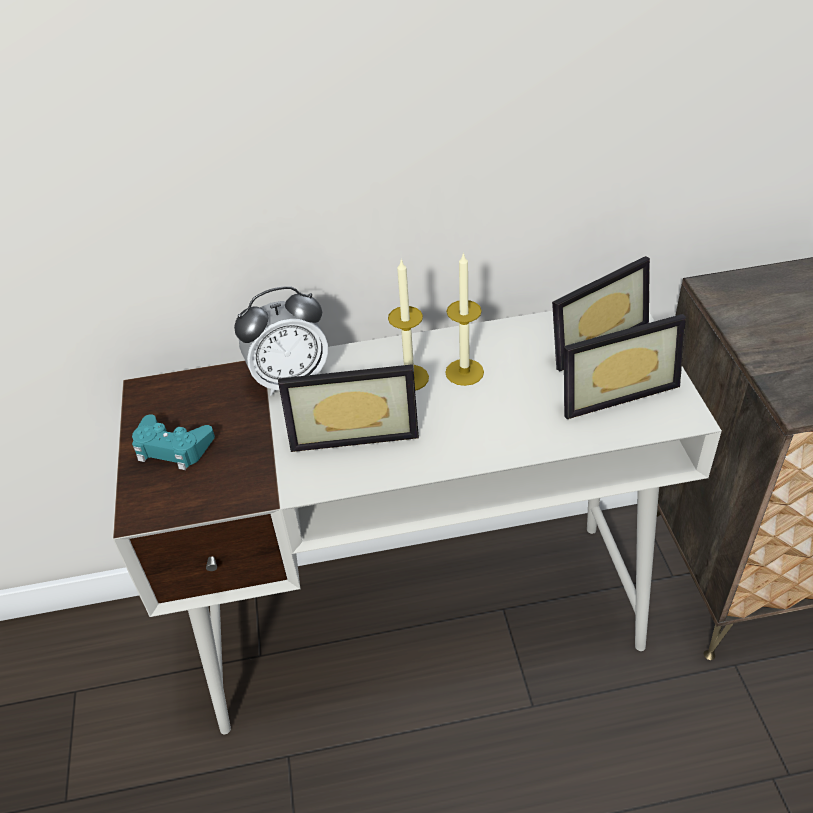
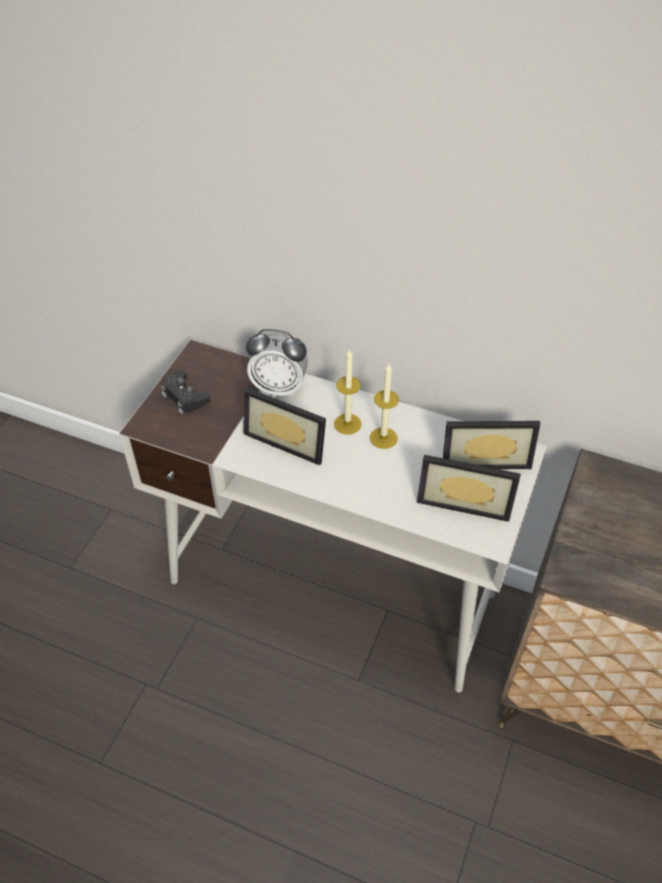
camera: 30 degrees right, 5 degrees up
turquoise game controller [132,414,215,470] -> black game controller [161,370,211,414]

